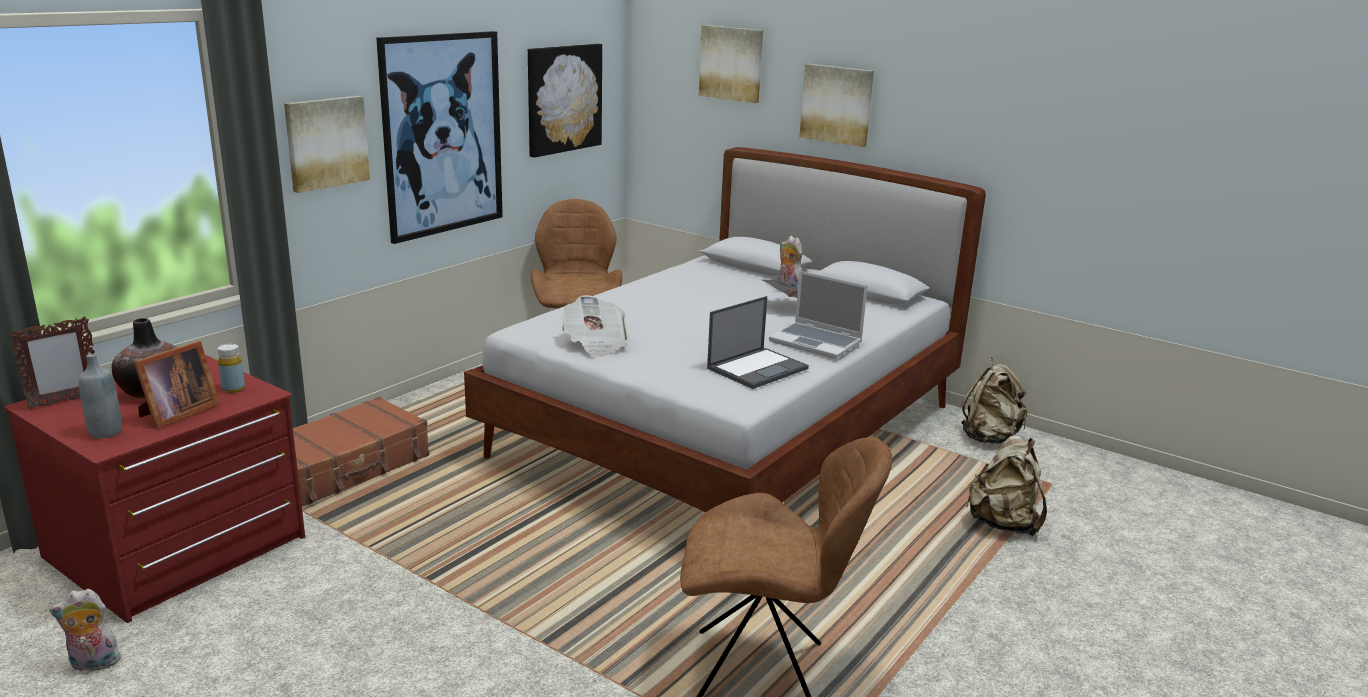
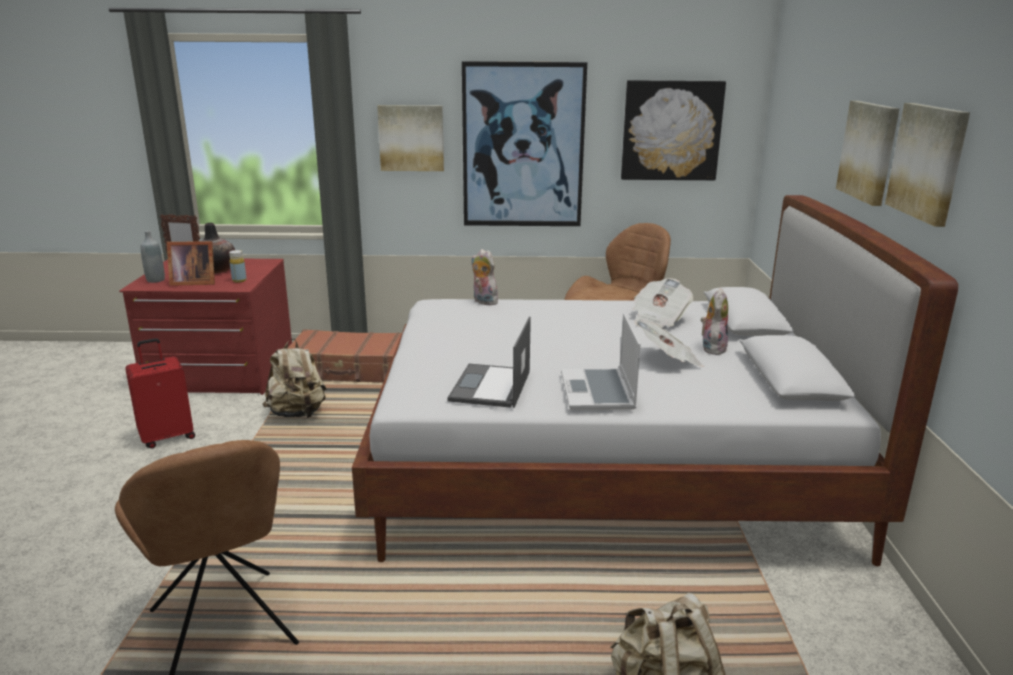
camera: 55 degrees right, 0 degrees up
plush toy [49,589,123,671] -> plush toy moved to [471,249,499,305]
newspaper [562,295,628,358] -> newspaper moved to [633,278,694,327]
picture [699,25,763,103] -> picture moved to [885,103,970,227]
laptop [707,296,809,389] -> laptop turned 90 degrees clockwise [448,317,531,408]
beige backpack [961,357,1028,444] -> beige backpack moved to [262,338,327,418]
none -> red suitcase [125,338,195,448]

